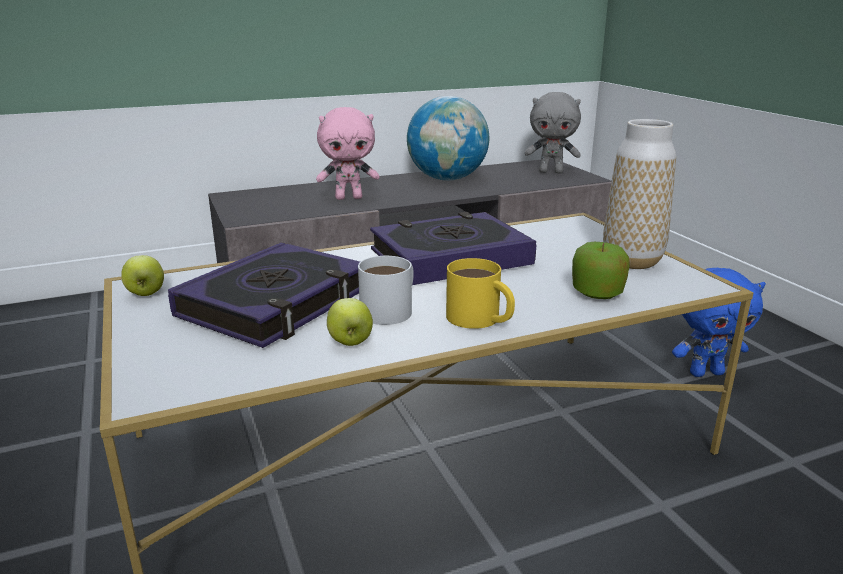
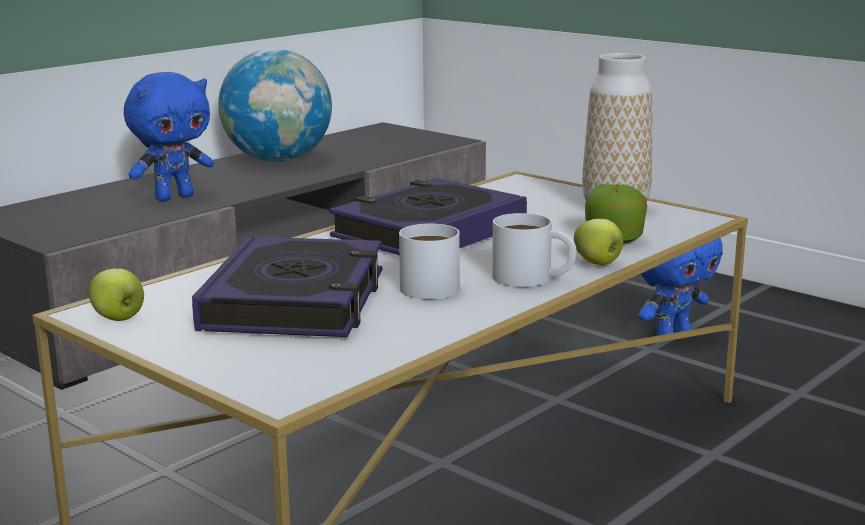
camera: 25 degrees left, 5 degrees down
pink plush toy [316,107,380,200] -> blue plush toy [124,72,214,201]
apple [327,298,373,346] -> apple moved to [574,219,623,265]
yellow mug [446,258,515,329] -> white mug [492,213,576,287]
grey plush toy [525,92,581,173] -> none

